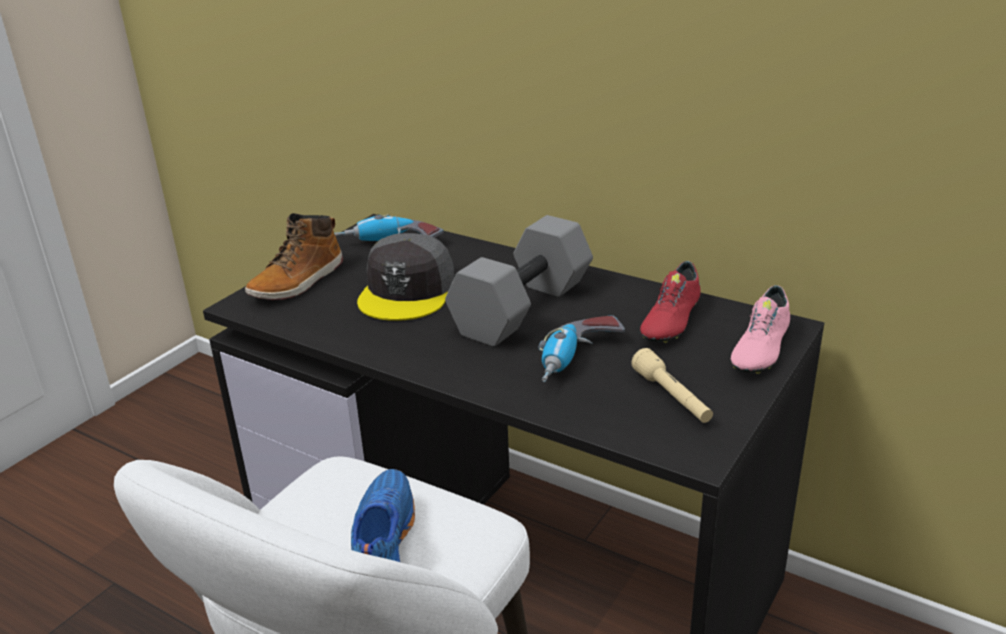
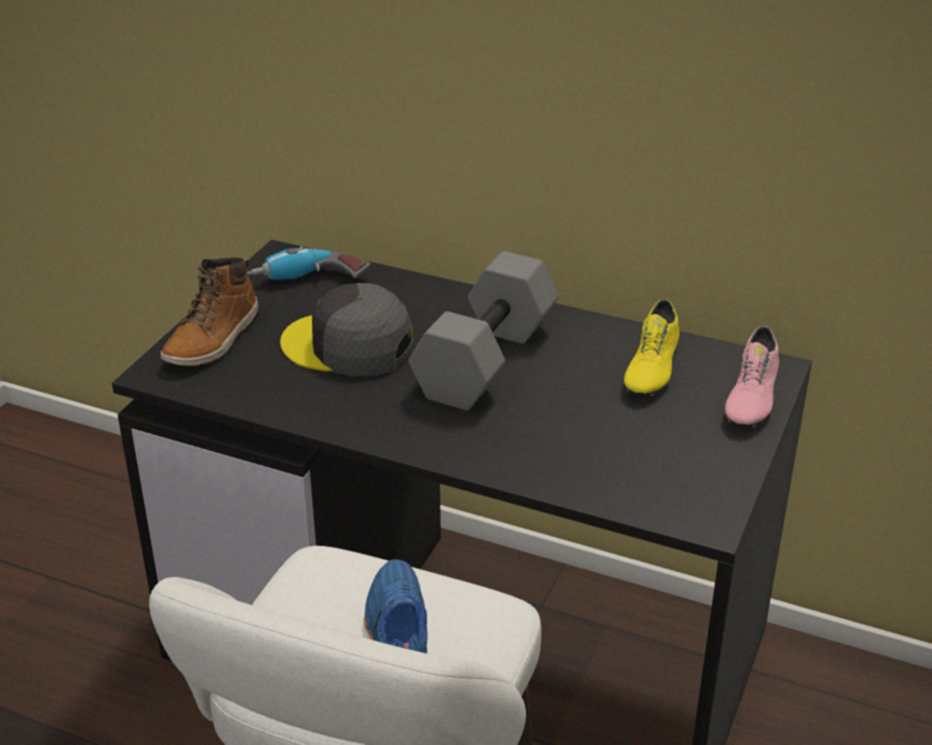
camera: 10 degrees left, 5 degrees up
grey cap [357,233,455,321] -> grey cap turned 105 degrees clockwise [280,283,414,376]
power drill [538,315,625,382] -> none
beige flashlight [631,348,713,423] -> none
red shoe [640,261,701,343] -> yellow shoe [624,299,680,396]

